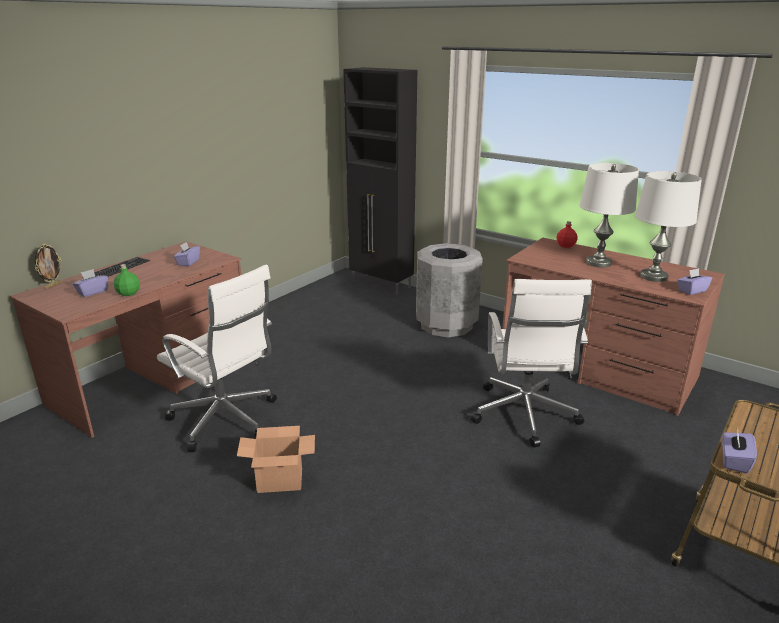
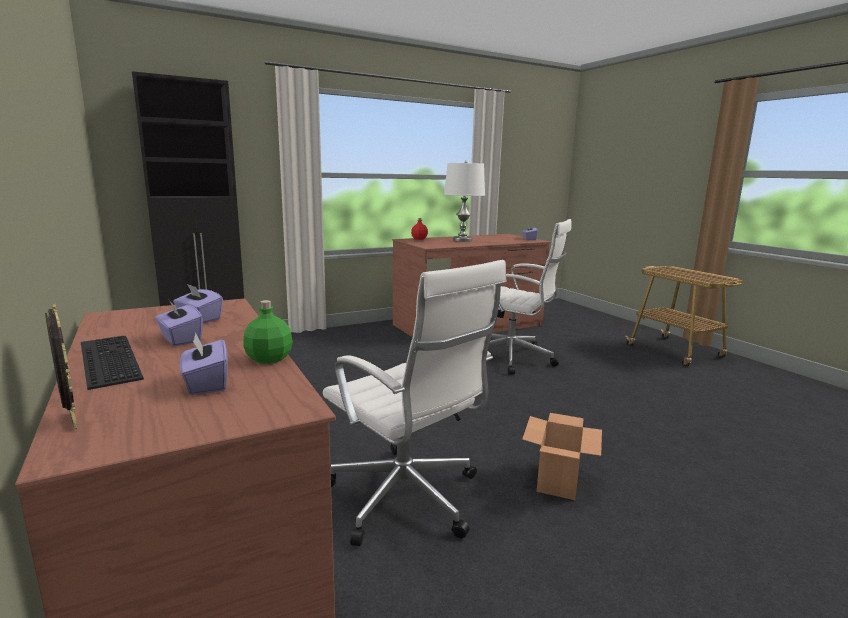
camera: 65 degrees left, 10 degrees down
white office chair [157,264,277,452] -> white office chair turned 75 degrees clockwise [323,260,506,546]
grey trash can [416,243,483,337] -> none
white table lamp [635,171,702,282] -> none
purple tissue box [722,428,757,474] -> purple tissue box moved to [155,300,203,346]

